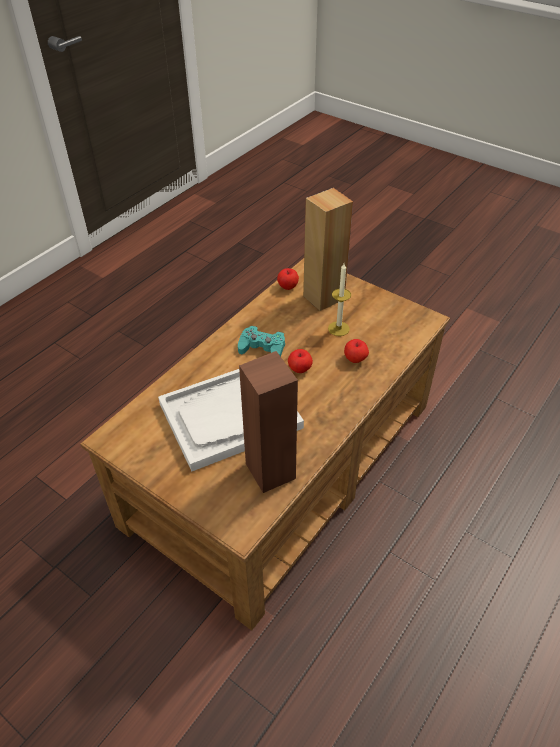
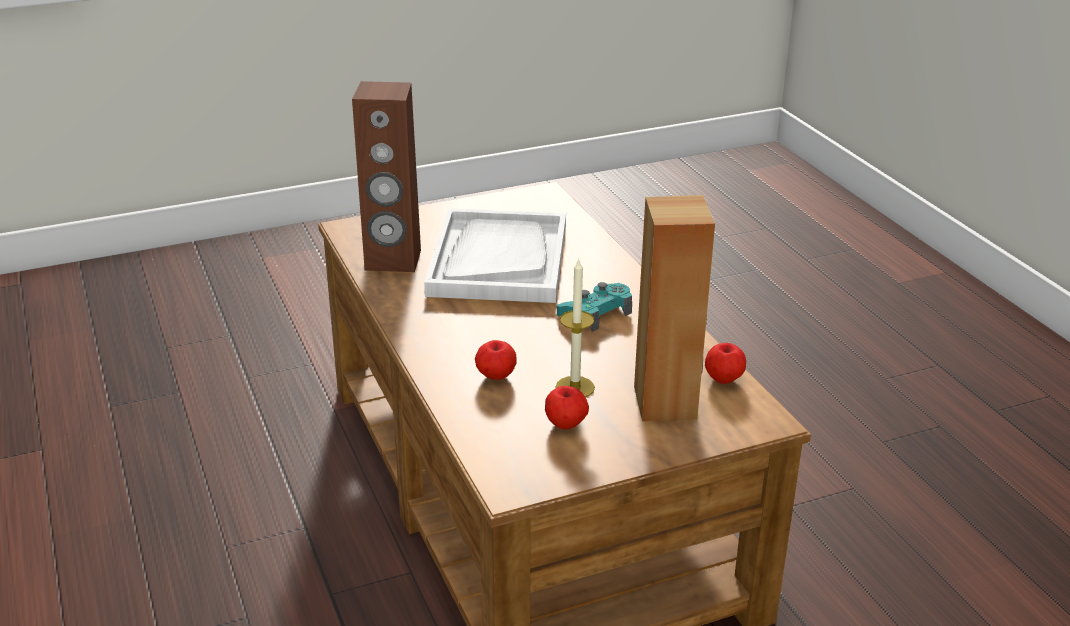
camera: 120 degrees right, 15 degrees down
apple [288,349,313,373] -> apple moved to [545,386,589,430]

